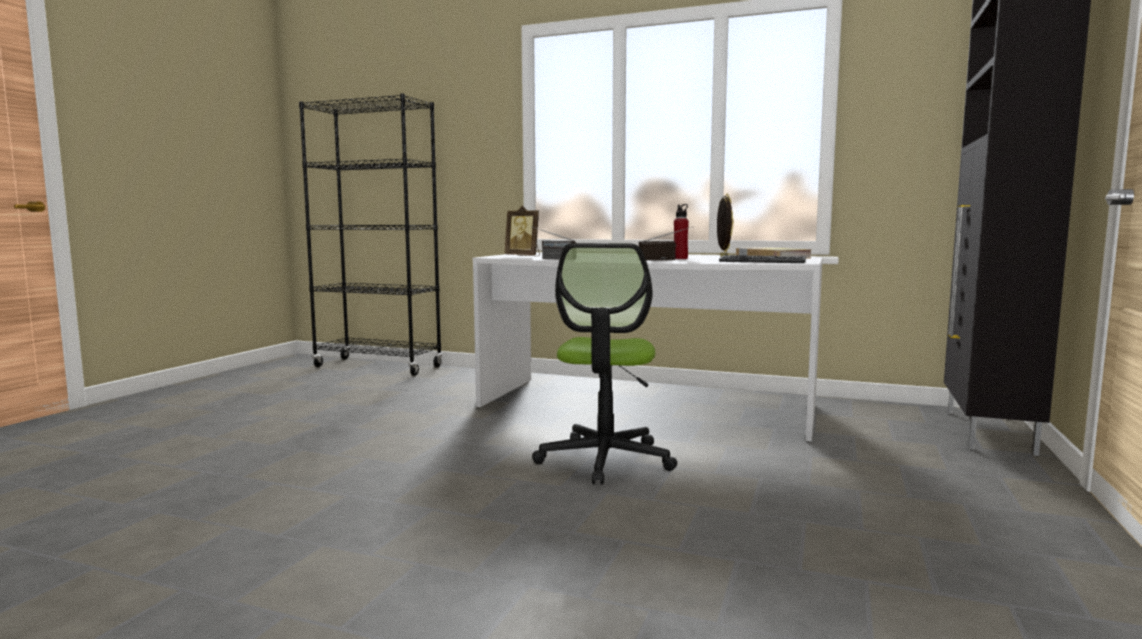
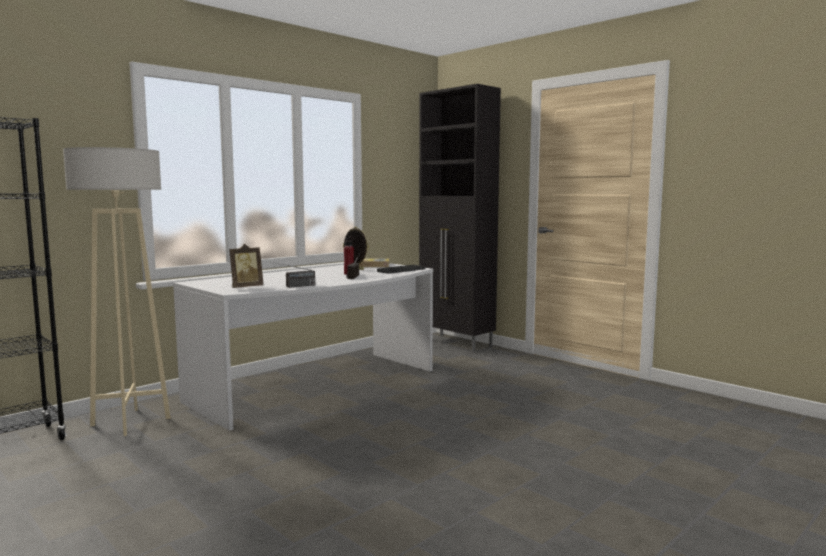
camera: 65 degrees left, 0 degrees up
office chair [532,243,677,485] -> none
none -> beige floor lamp [63,147,171,436]

